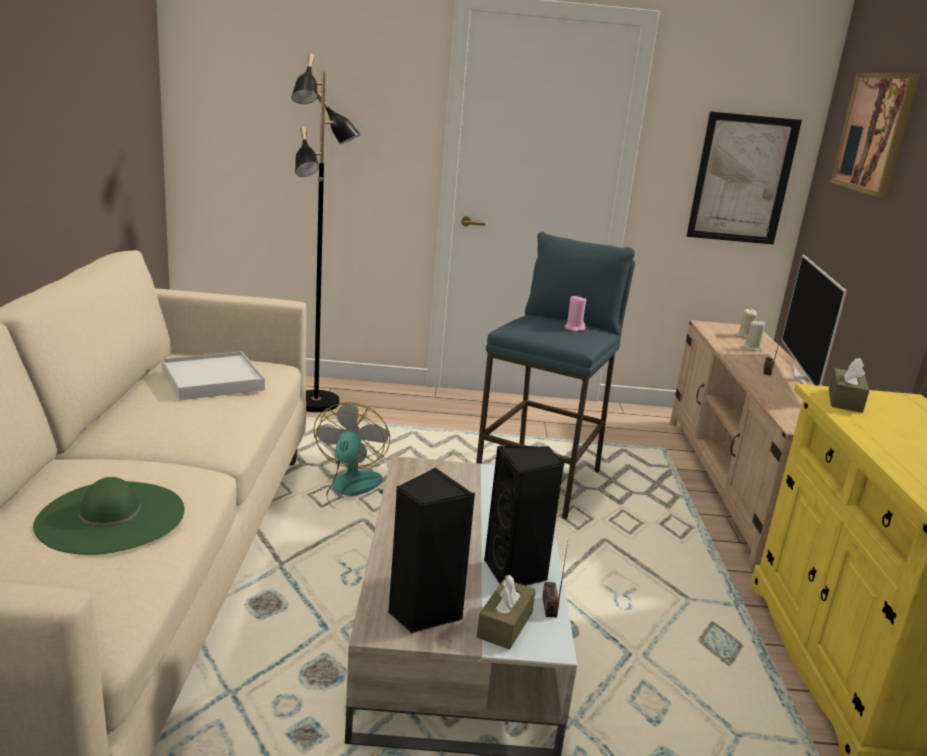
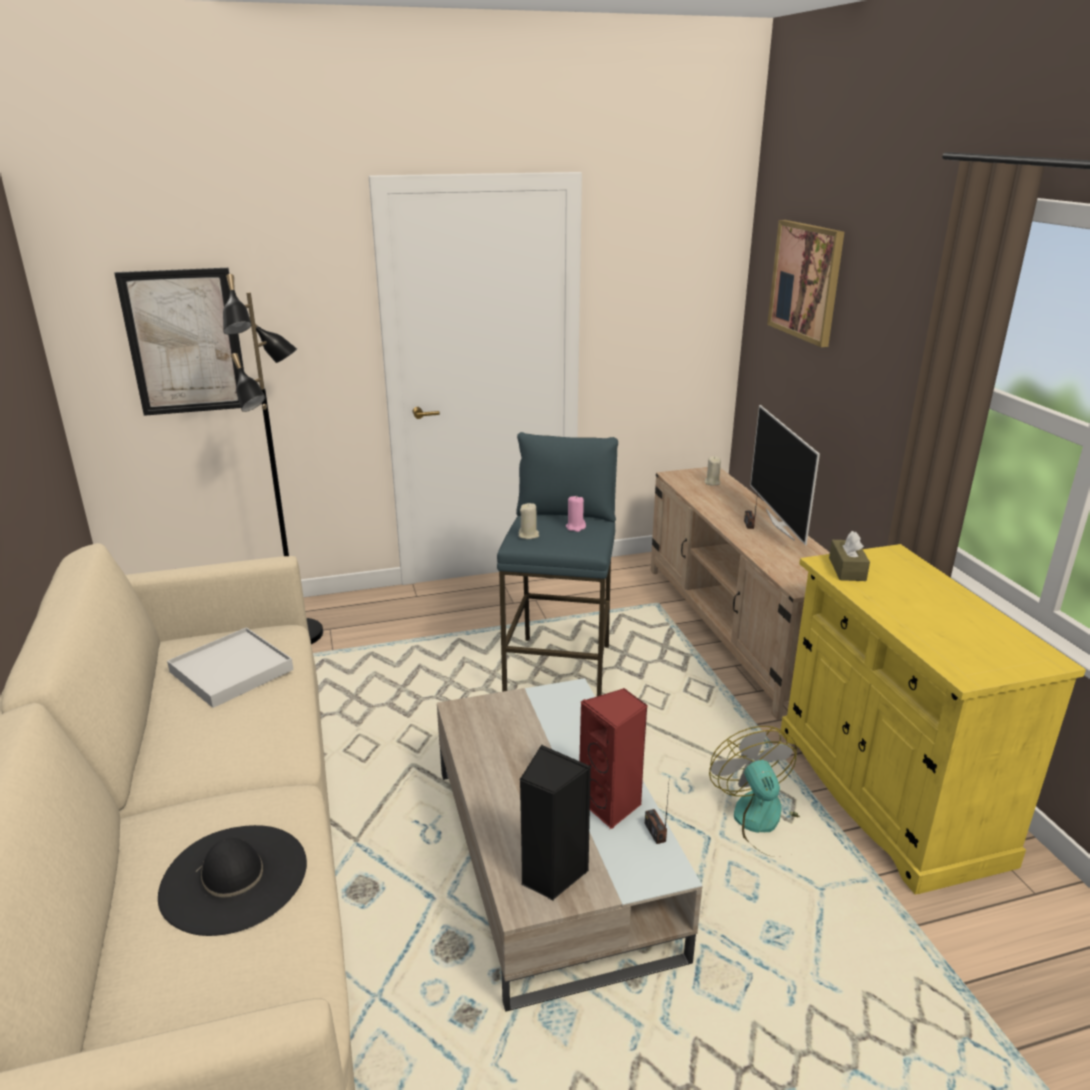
camera: 15 degrees left, 5 degrees up
green hat [33,477,185,555] -> black hat [158,825,307,936]
fan [313,402,390,510] -> fan moved to [709,726,800,857]
brown tissue box [477,575,536,650] -> none
black speaker [484,445,565,586] -> red speaker [579,688,647,829]
picture [687,111,802,245] -> picture moved to [114,268,244,416]
beige candle [743,320,765,351] -> beige candle moved to [519,503,539,539]

